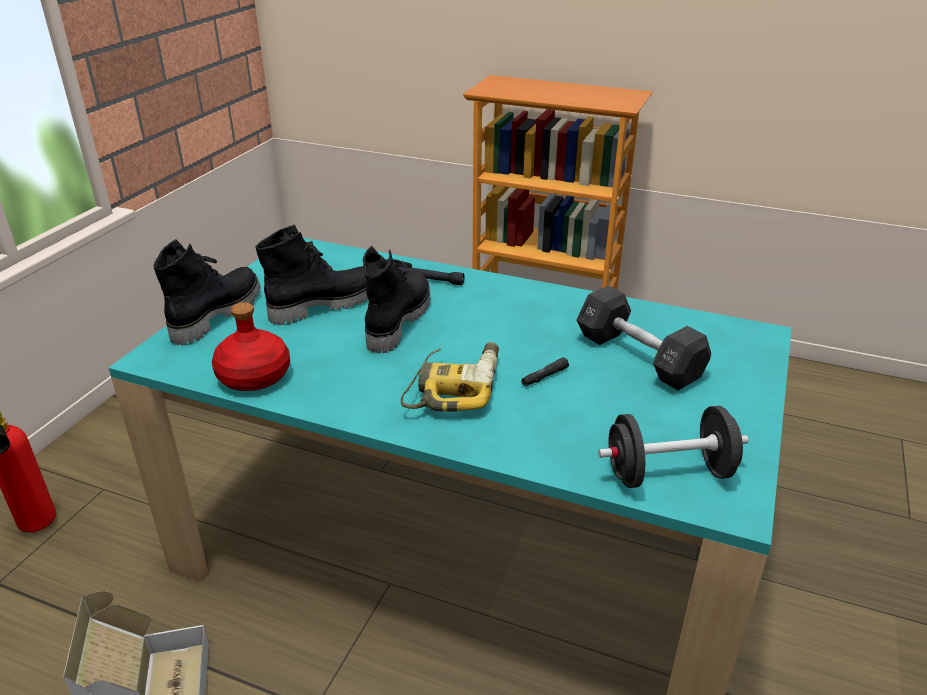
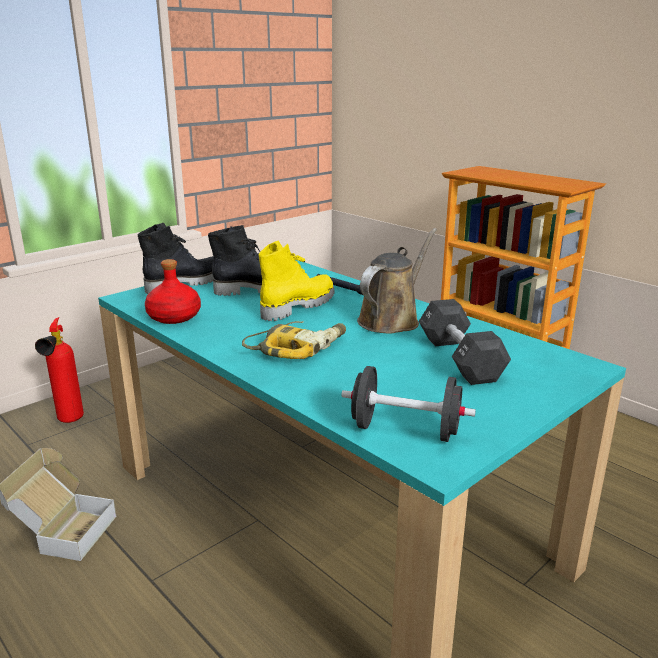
camera: 25 degrees right, 10 degrees down
black boot [363,246,430,353] -> yellow boot [259,241,335,321]
black flashlight [521,357,569,386] -> none
none -> brown watering can [357,228,437,334]

